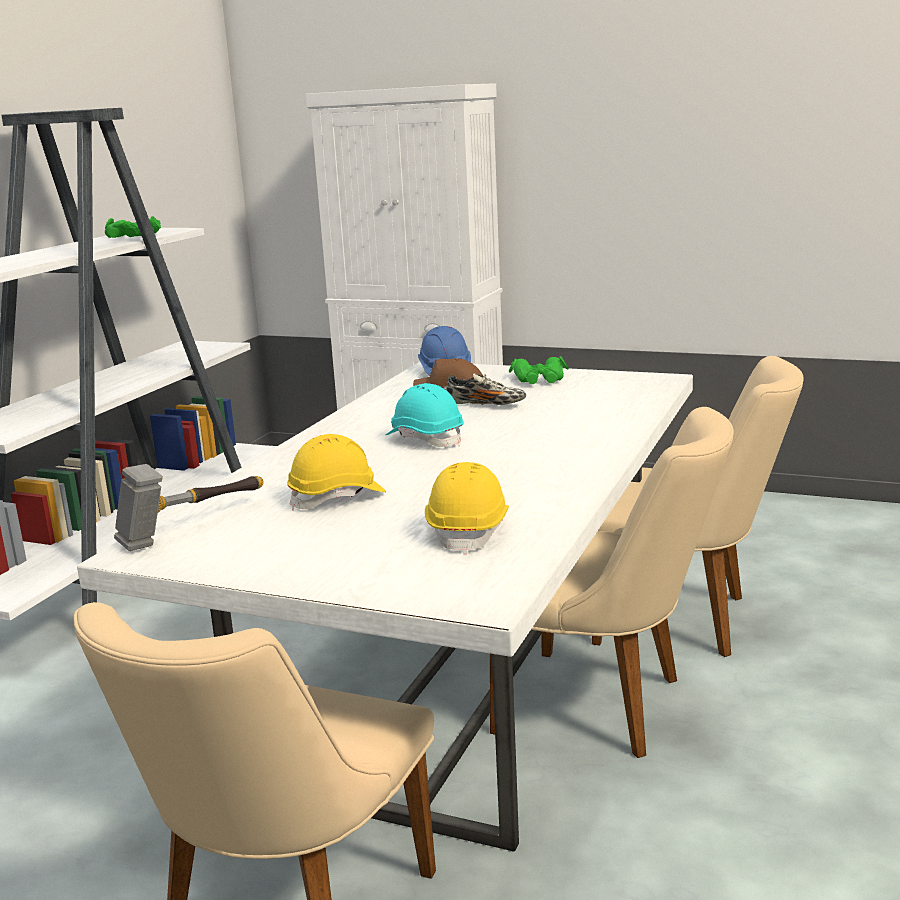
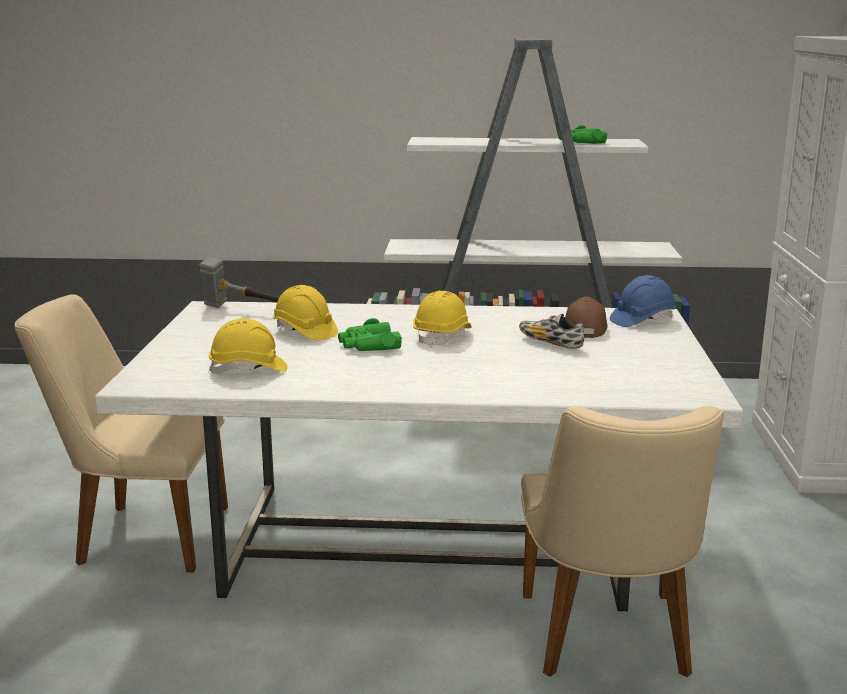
camera: 70 degrees right, 0 degrees up
turquoise hard hat [386,383,464,447] -> yellow hard hat [413,291,472,348]
shoe [446,373,526,405] -> shoe turned 135 degrees clockwise [519,314,584,349]
beige chair [490,407,734,758] -> none
green binoculars [509,356,569,384] -> green binoculars moved to [338,318,402,351]

